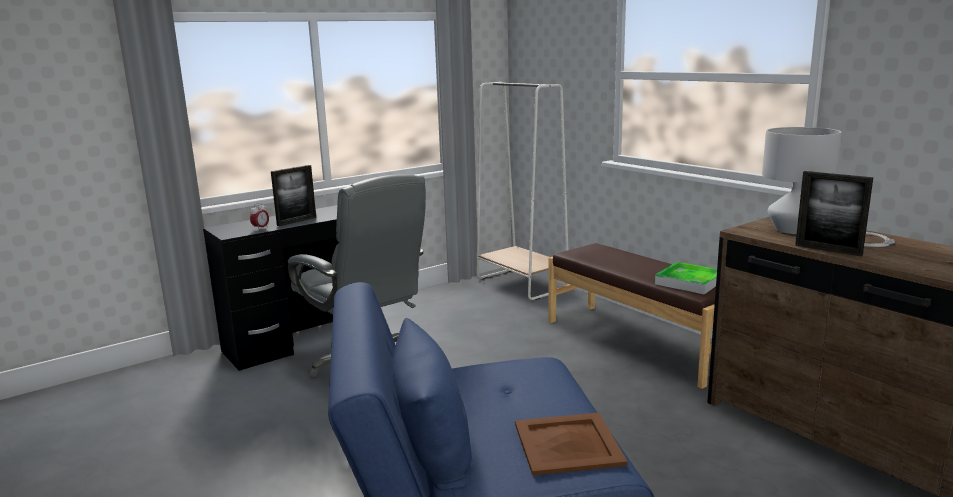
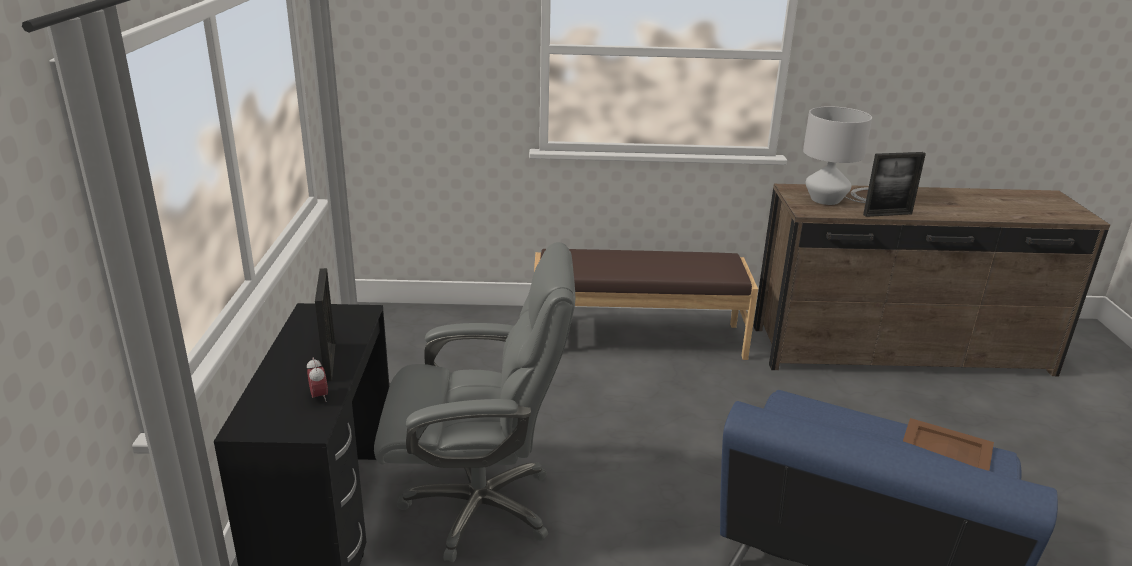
camera: 55 degrees left, 10 degrees up
clothes rack [477,82,568,300] -> none
tray [655,262,717,294] -> none

